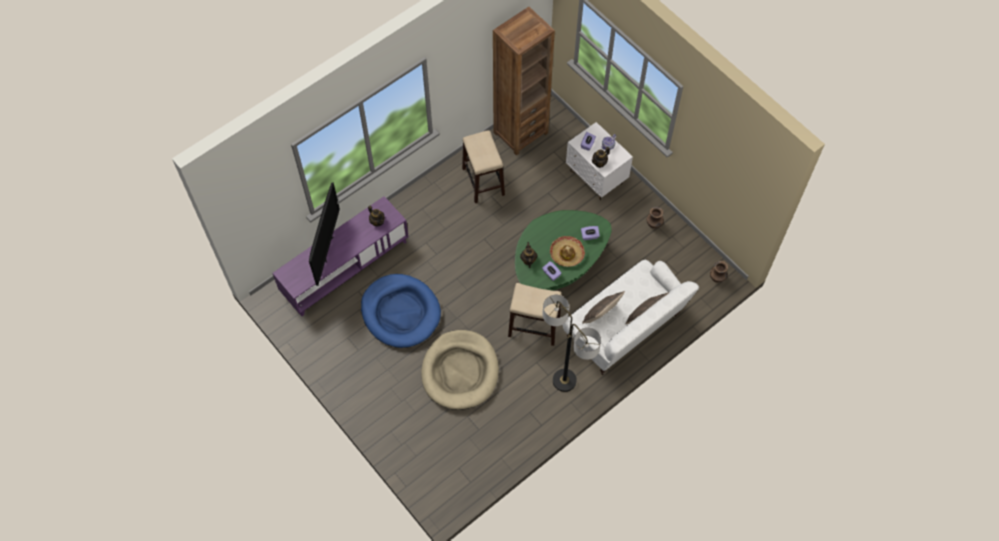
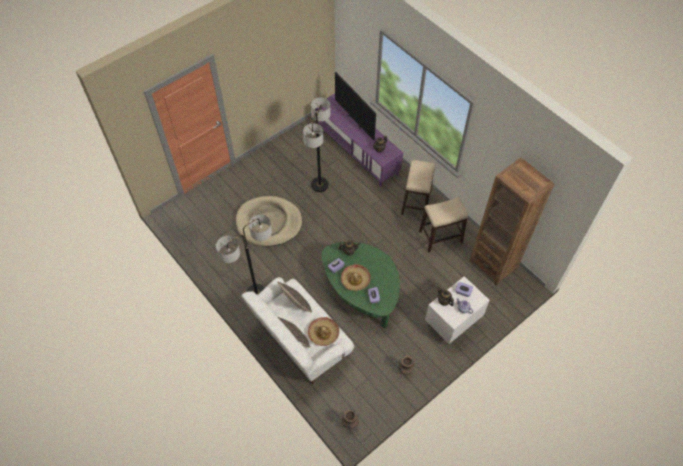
camera: 90 degrees right, 5 degrees down
television [309,182,340,286] -> television turned 45 degrees clockwise [335,72,376,140]
blue dog bed [361,274,441,348] -> floor lamp [303,97,330,192]
stool [508,283,562,346] -> stool moved to [401,160,435,219]
none -> hat [308,317,339,346]

